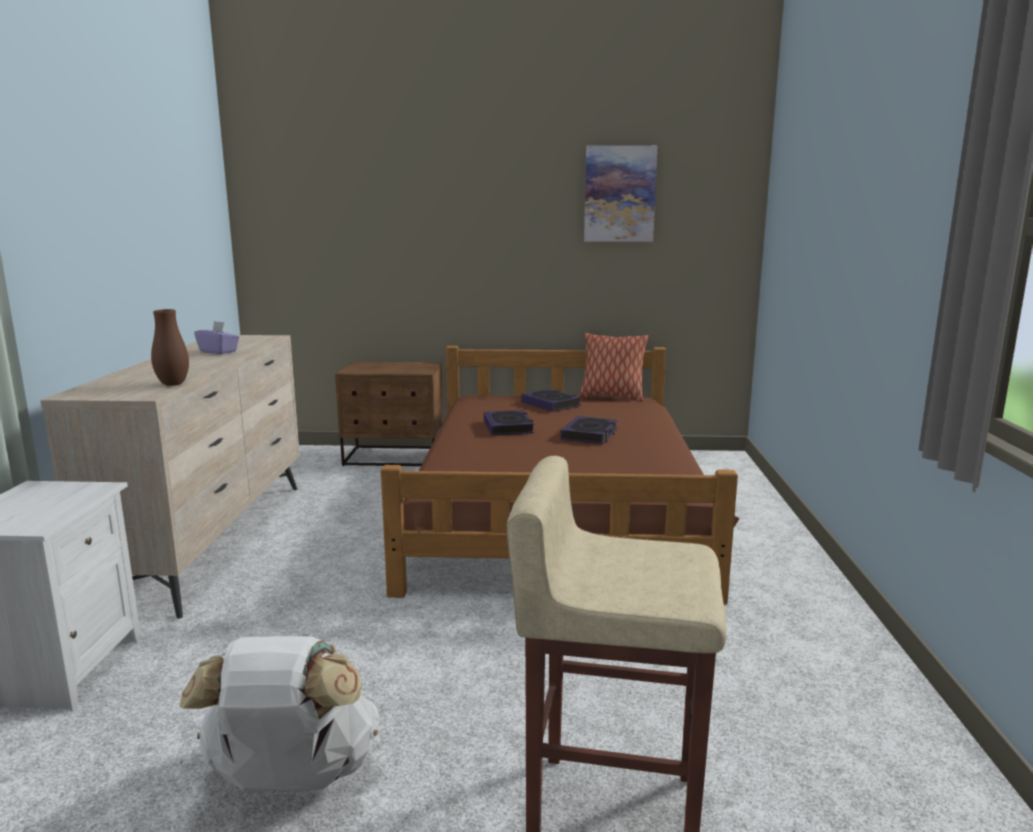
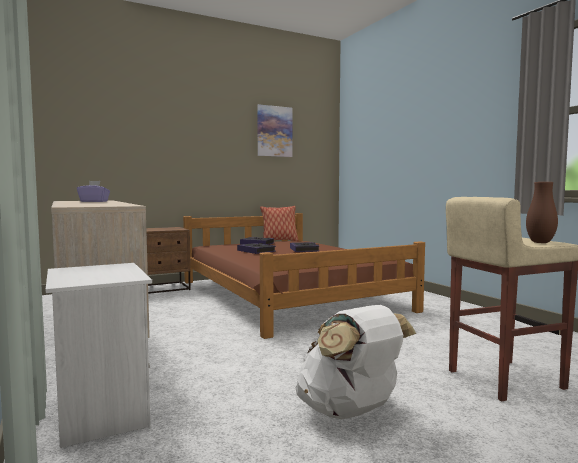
camera: 30 degrees left, 10 degrees down
brown vase [151,309,189,386] -> brown vase moved to [526,182,558,243]

